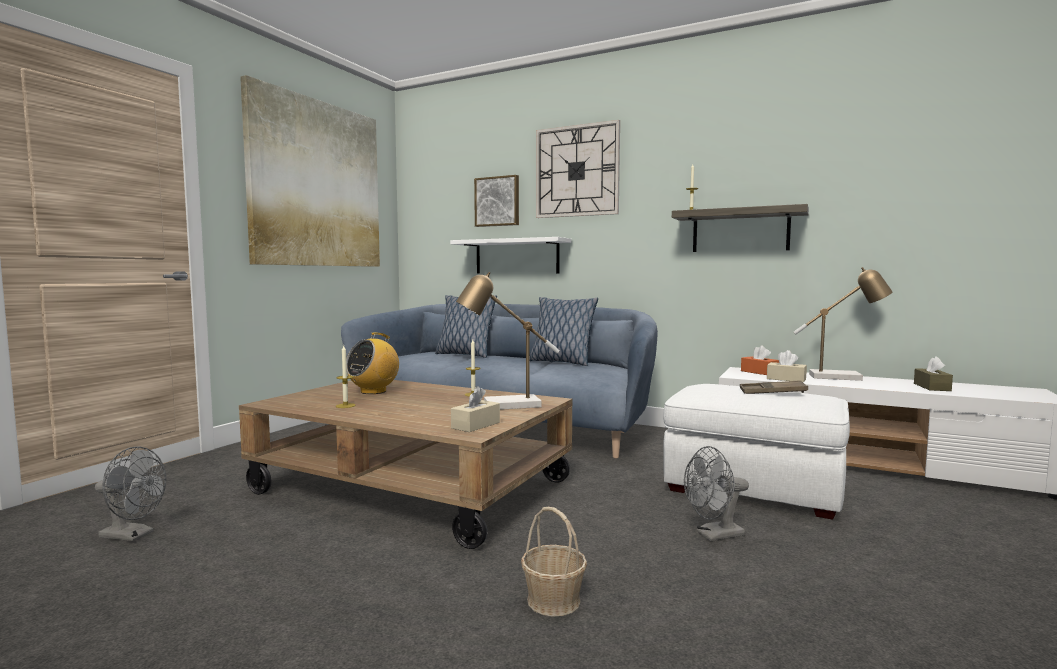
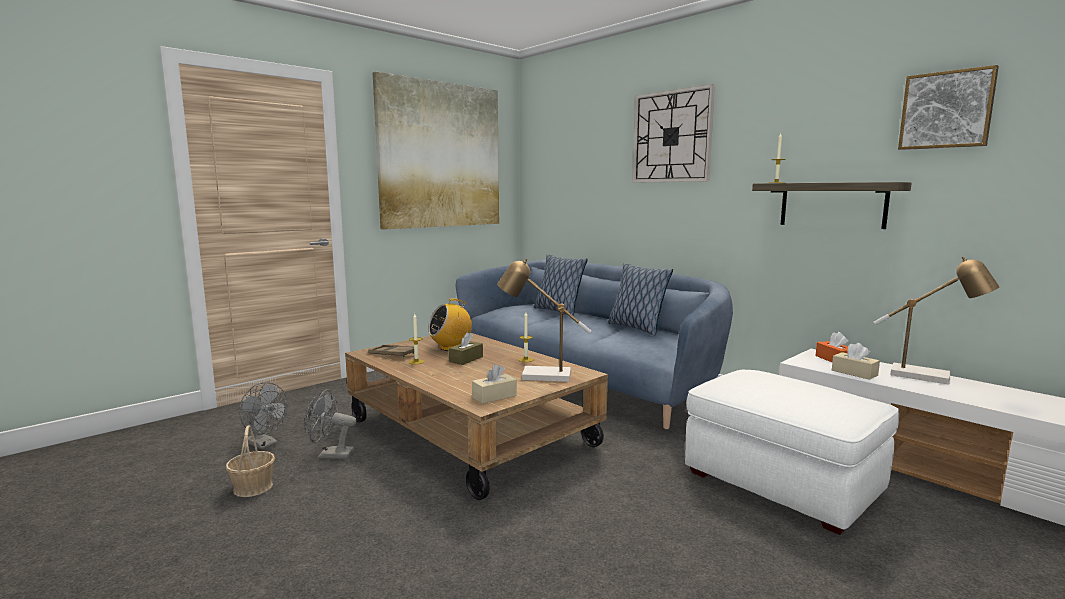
camera: 20 degrees right, 5 degrees up
white shelf [450,237,571,274] -> none
picture [474,175,519,227] -> picture moved to [898,65,999,150]
basket [521,507,587,617] -> basket moved to [226,425,275,497]
grey fan [684,446,749,541] -> grey fan moved to [304,389,357,459]
brown tray [740,380,808,394] -> brown tray moved to [368,345,414,357]
brown tissue box [914,356,953,391] -> brown tissue box moved to [449,332,483,365]

